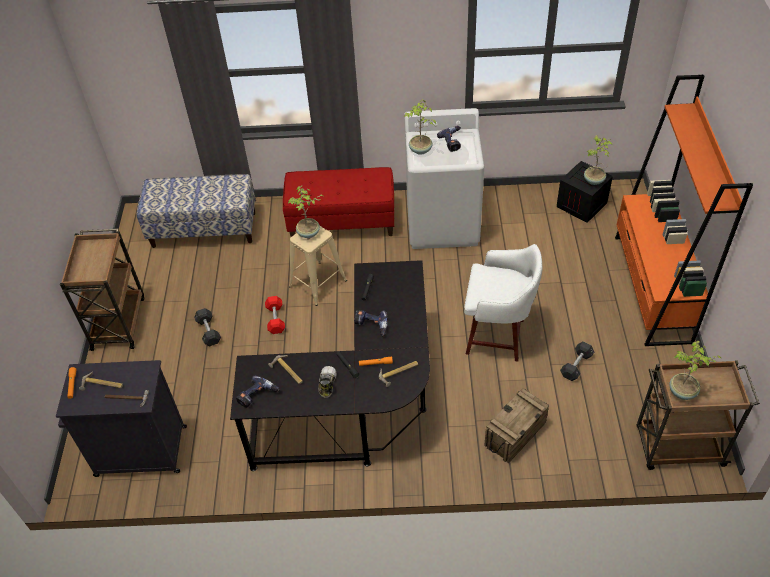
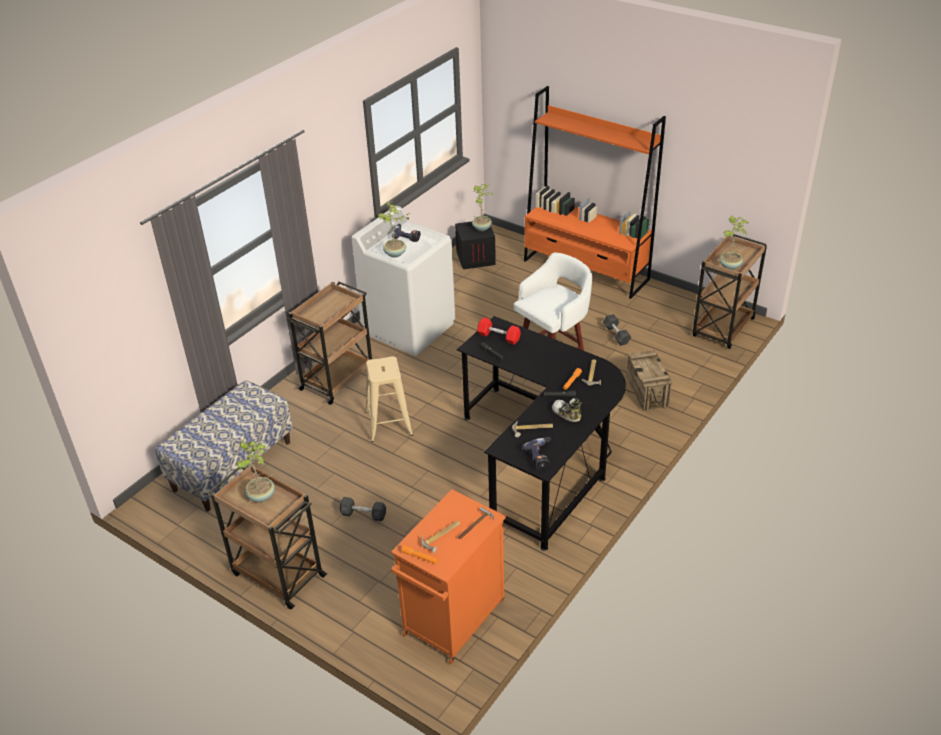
camera: 55 degrees left, 10 degrees down
black cabinet [56,360,187,477] -> orange cabinet [391,490,506,664]
red dumbbell [265,296,285,334] -> red dumbbell moved to [477,317,521,345]
red bench [283,167,394,237] -> brown cart [287,281,372,405]
potted plant [287,185,323,238] -> potted plant moved to [235,440,275,502]
power drill [354,310,388,336] -> none

